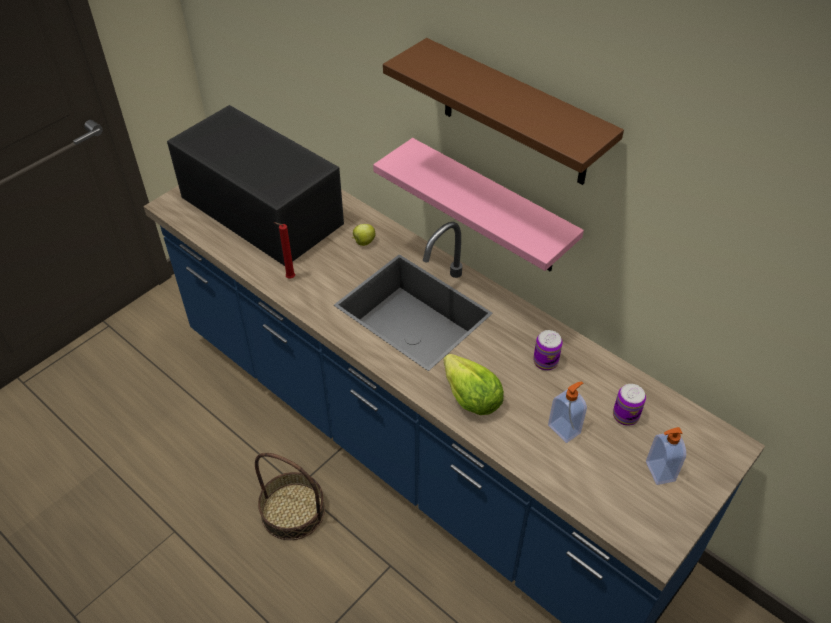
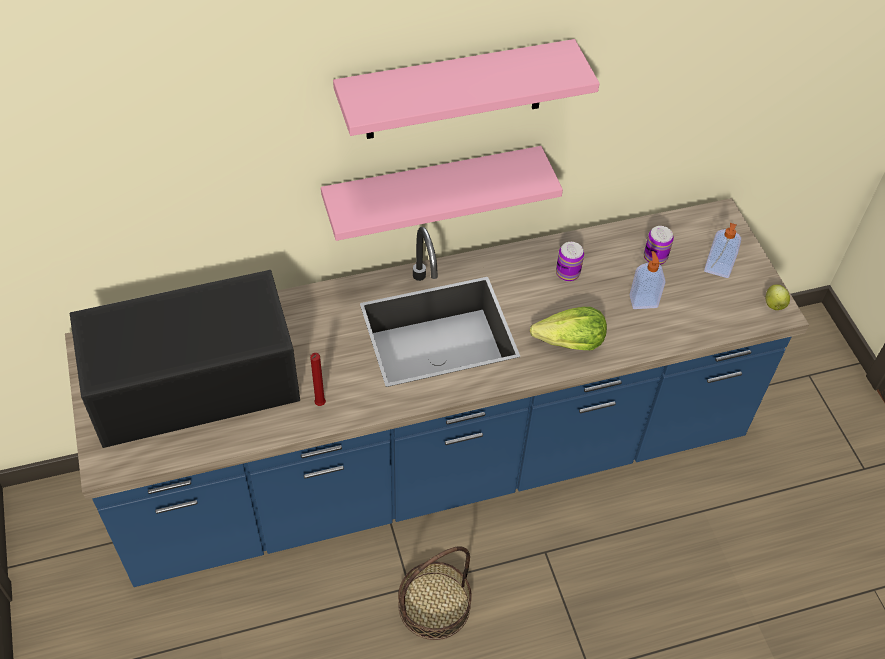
camera: 60 degrees left, 5 degrees up
apple [352,224,376,246] -> apple moved to [766,284,790,310]
brown shelf [383,38,624,185] -> pink shelf [333,39,600,139]

